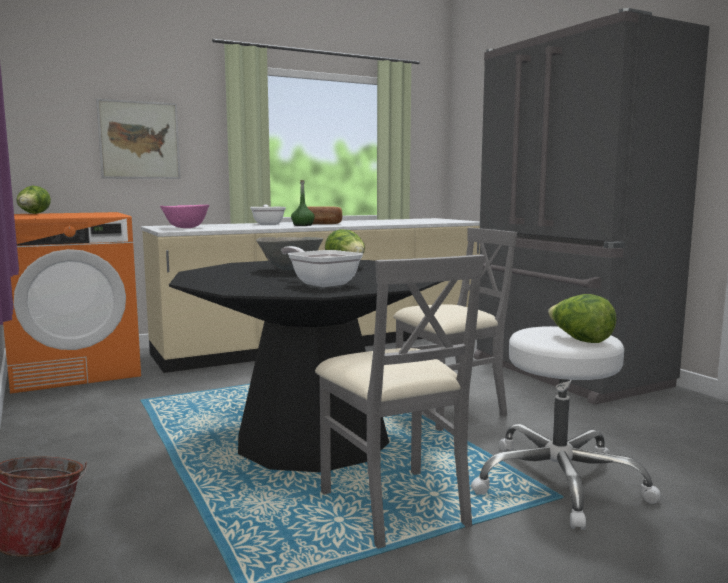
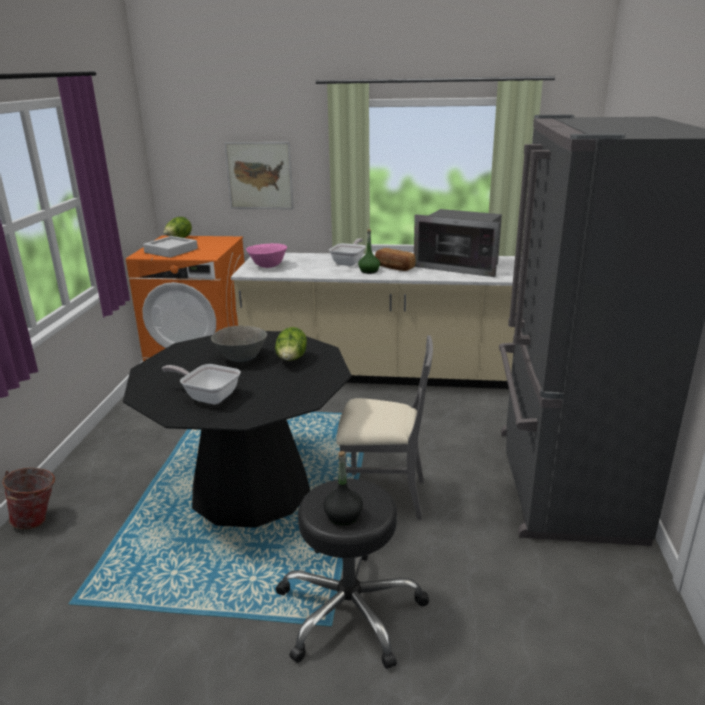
camera: 35 degrees right, 15 degrees up
frying pan [281,246,363,287] -> frying pan turned 60 degrees counterclockwise [162,364,240,404]
grey chair [315,254,485,549] -> none
white stool [471,326,661,530] -> black stool [276,479,429,669]
lettuce [548,294,616,343] -> black bottle [323,451,363,526]
none -> grey tray [143,236,198,258]
none -> microwave [414,209,502,277]

